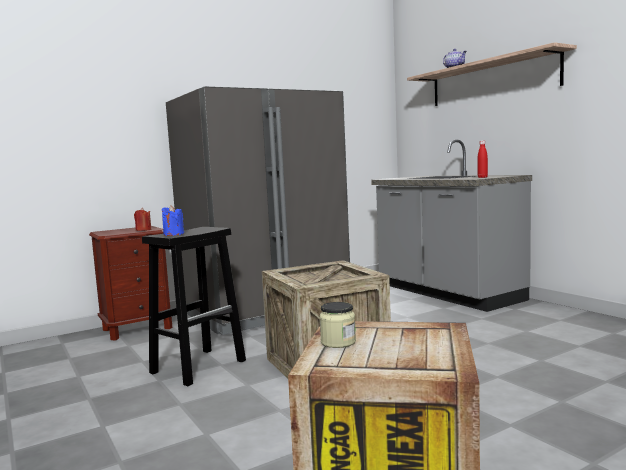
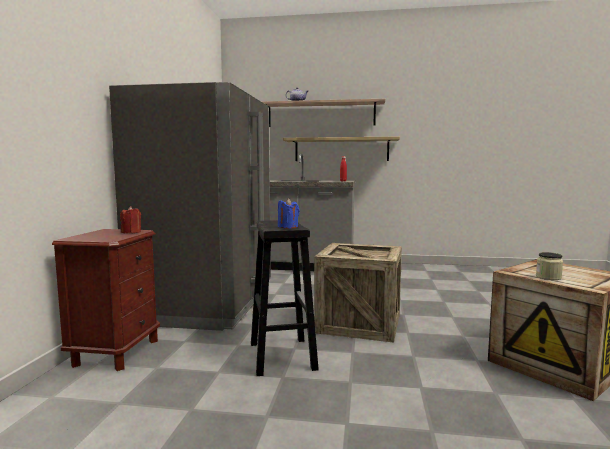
camera: 50 degrees left, 0 degrees up
none -> shelf [283,137,400,161]

